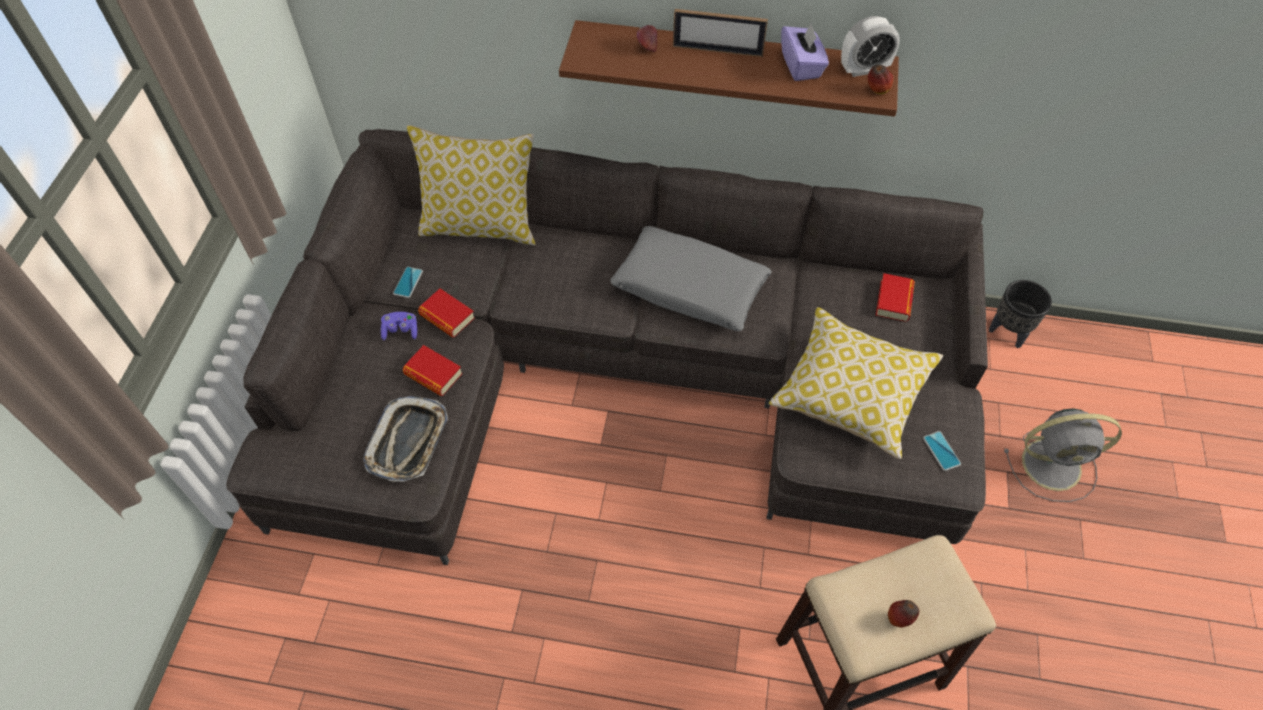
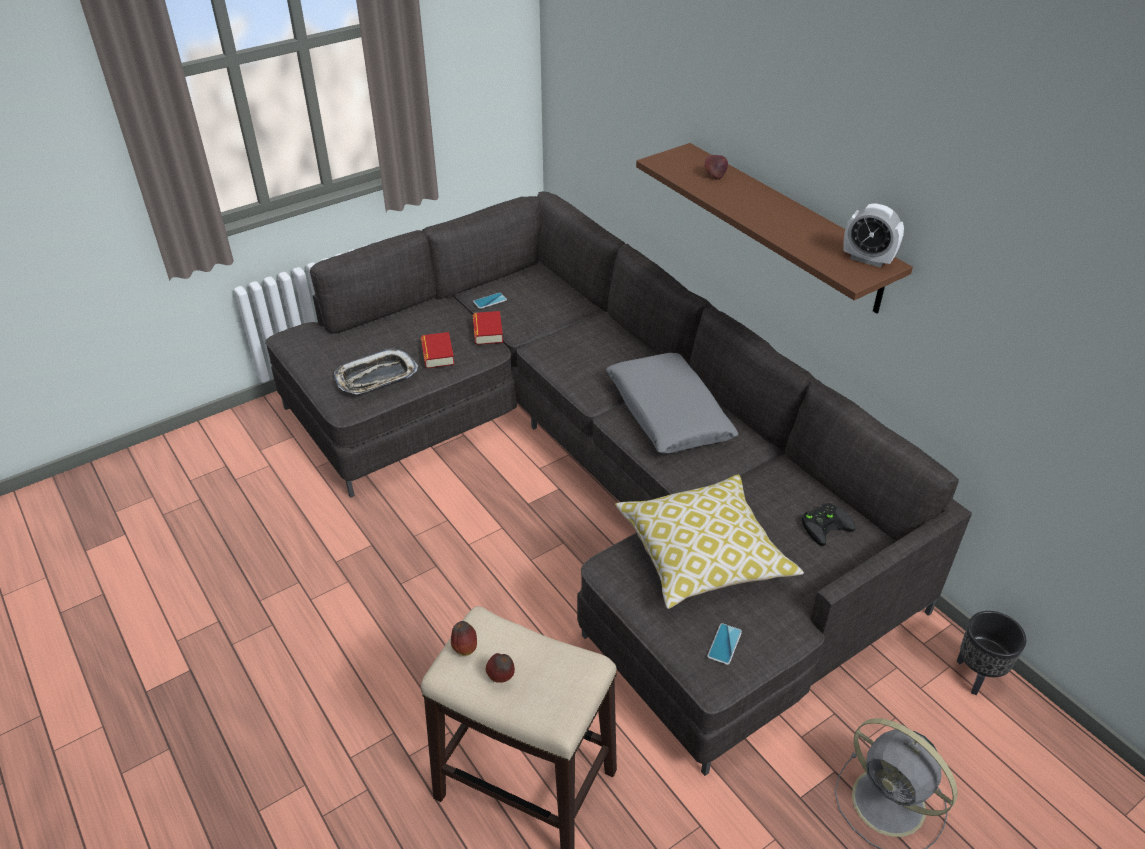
camera: 45 degrees right, 15 degrees down
purple game controller [381,312,417,340] -> none
pillow [407,125,535,245] -> none
picture frame [673,9,768,57] -> none
purple tissue box [781,23,829,81] -> none
apple [868,65,893,94] -> apple moved to [451,621,477,656]
book [876,273,915,322] -> black game controller [802,503,855,546]

